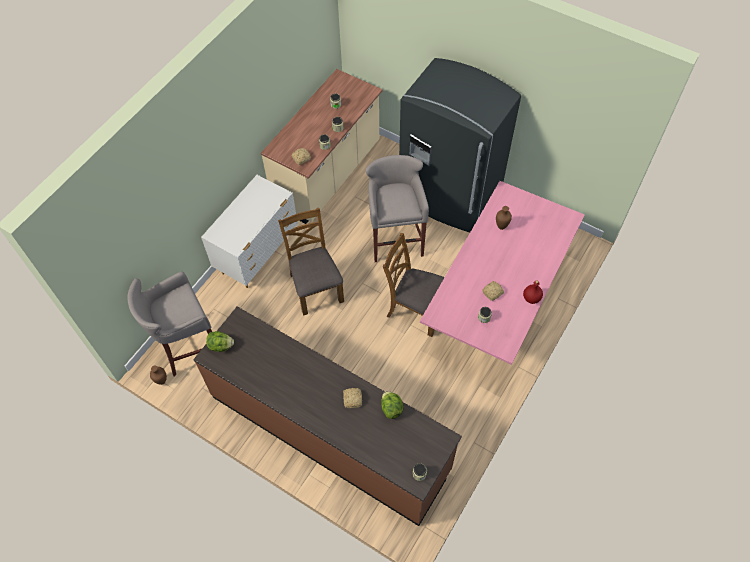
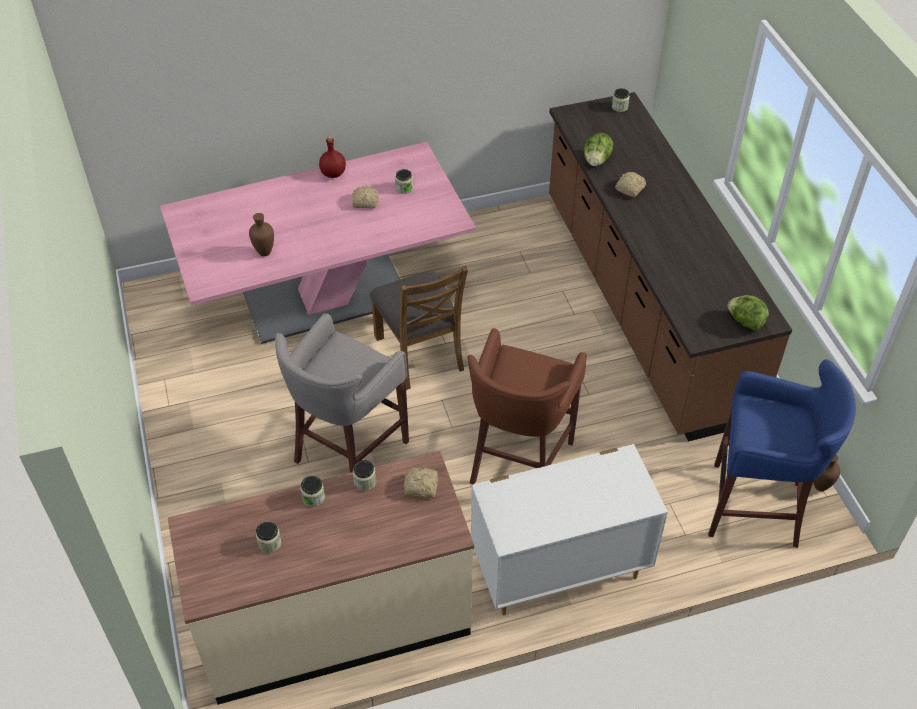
camera: 140 degrees left, 10 degrees down
grey stool [127,272,212,376] -> blue stool [708,360,856,548]
brown chair [278,208,344,316] -> brown stool [467,328,587,484]
grey fridge [399,58,521,233] -> none

